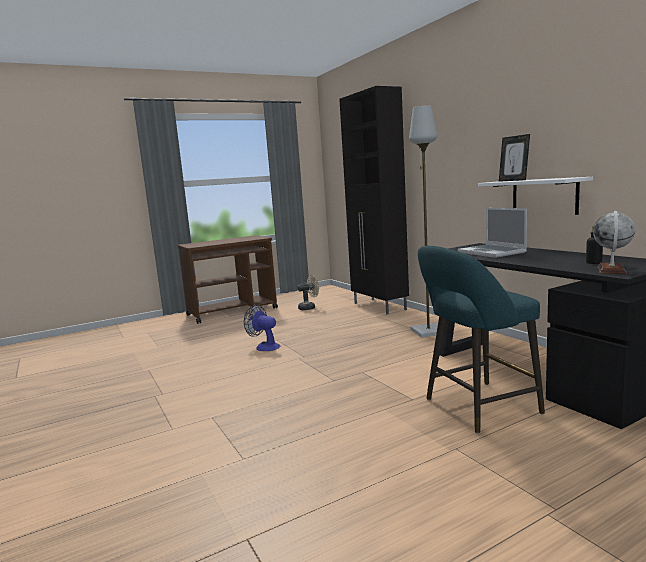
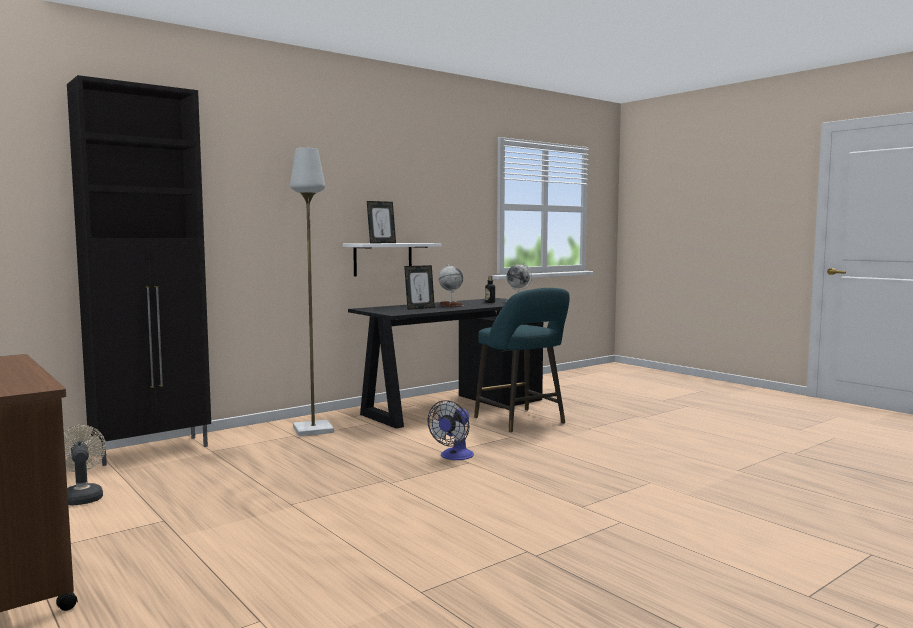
camera: 100 degrees left, 5 degrees down
fan [244,305,280,351] -> fan moved to [428,400,474,460]
laptop [458,208,527,258] -> picture frame [404,265,435,310]
none -> globe [439,264,463,307]

